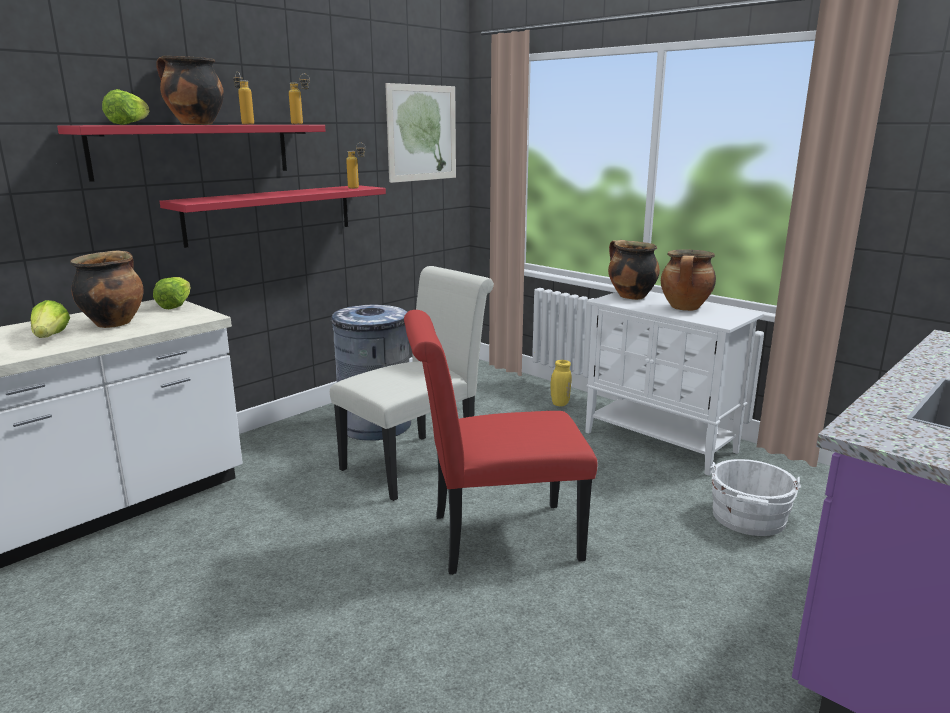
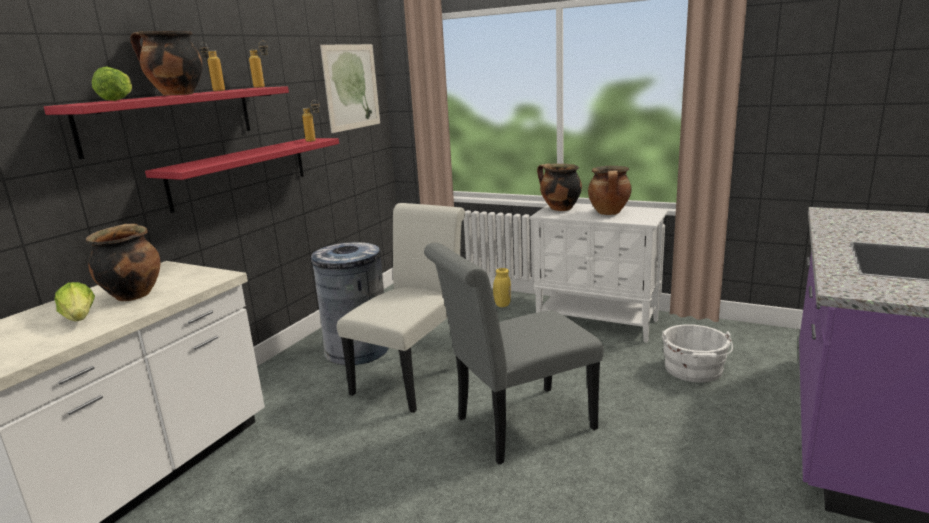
camera: 15 degrees left, 0 degrees up
lettuce [153,277,191,309] -> none
red chair [404,310,598,575] -> grey chair [424,243,604,464]

